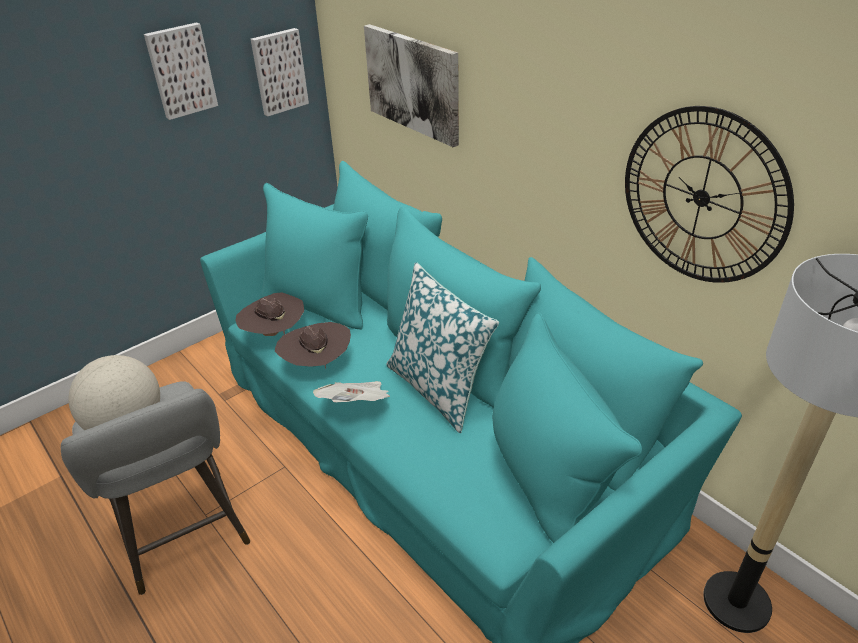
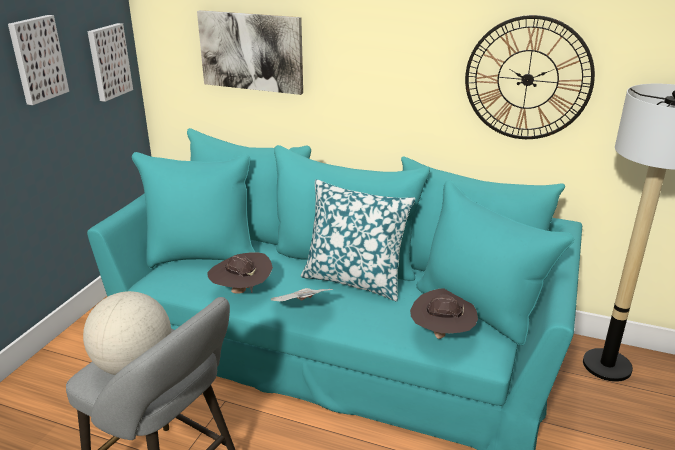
camera: 30 degrees left, 10 degrees down
brown hat [236,292,304,336] -> brown hat moved to [410,288,478,339]

